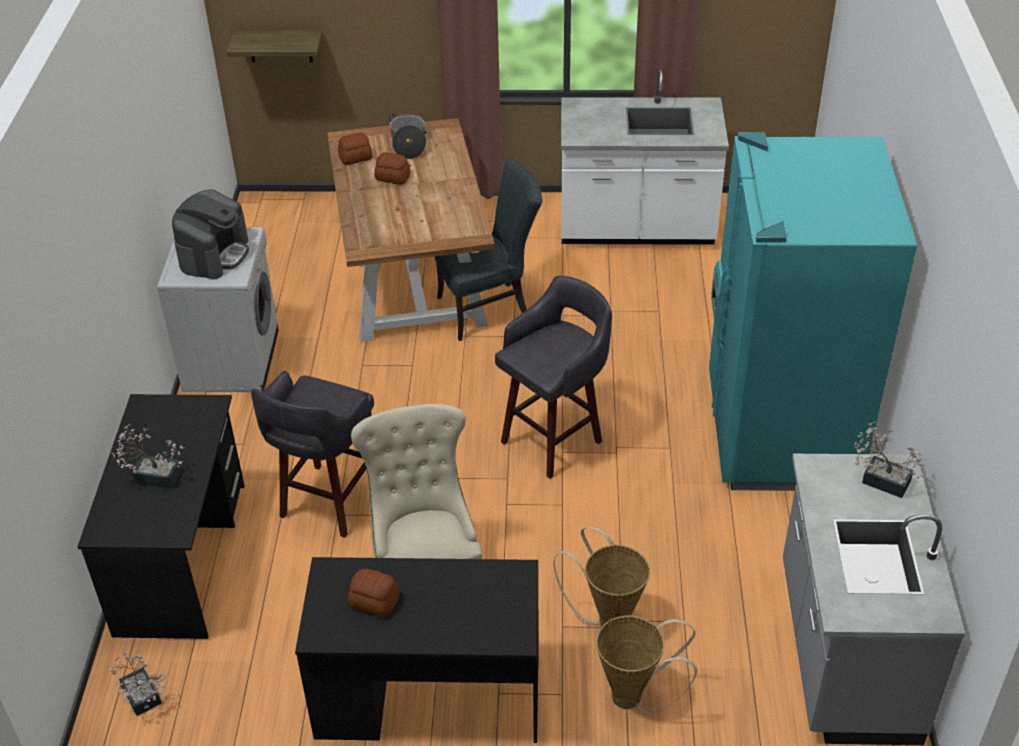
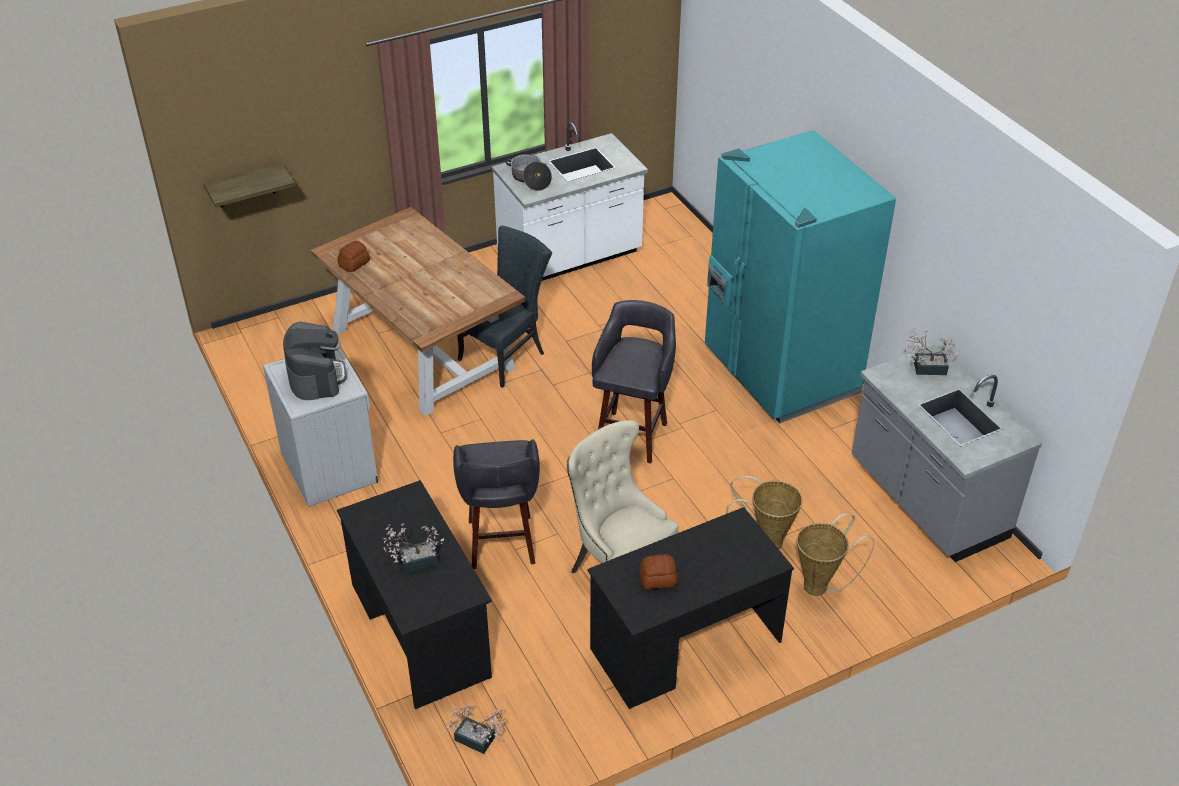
camera: 30 degrees left, 0 degrees up
bread [374,152,410,185] -> none
cooking pot [388,114,427,159] -> cooking pot moved to [505,154,552,191]

